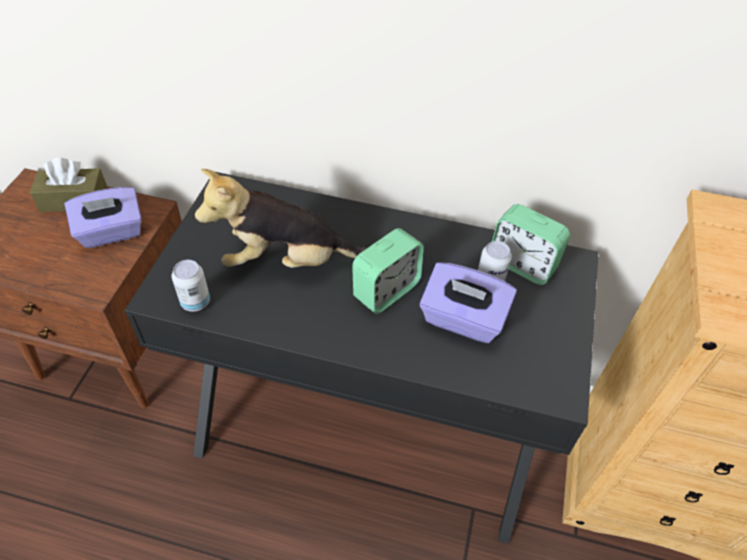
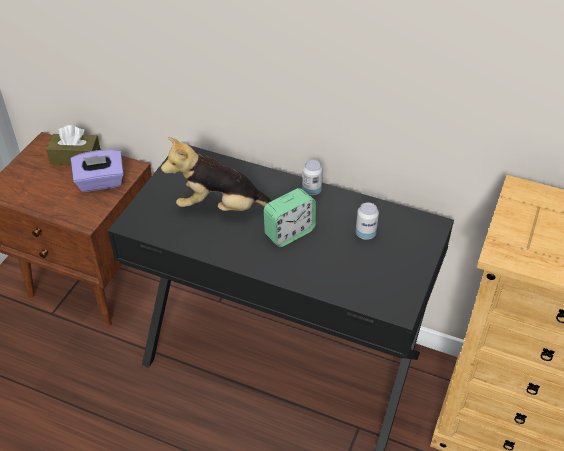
camera: 10 degrees right, 5 degrees down
can [172,260,210,312] -> can moved to [302,160,323,195]
purple tissue box [419,262,517,343] -> none
alarm clock [492,204,570,285] -> none

